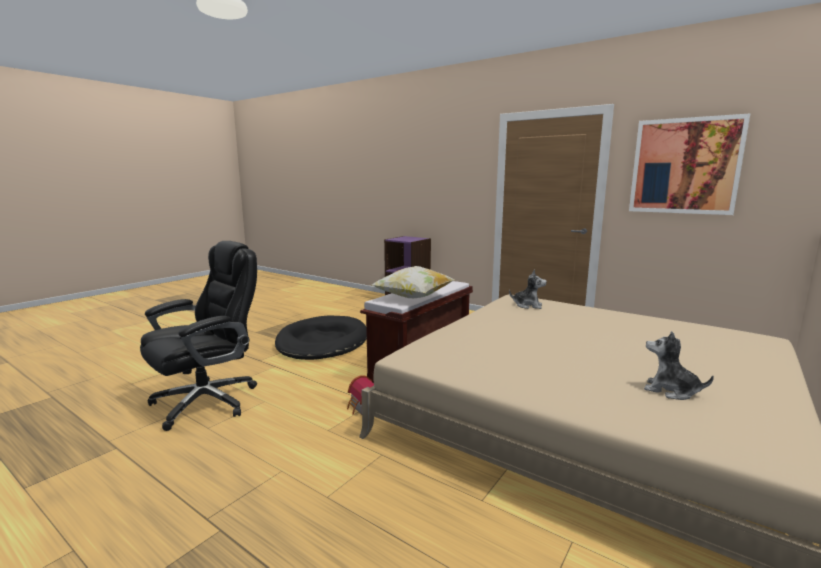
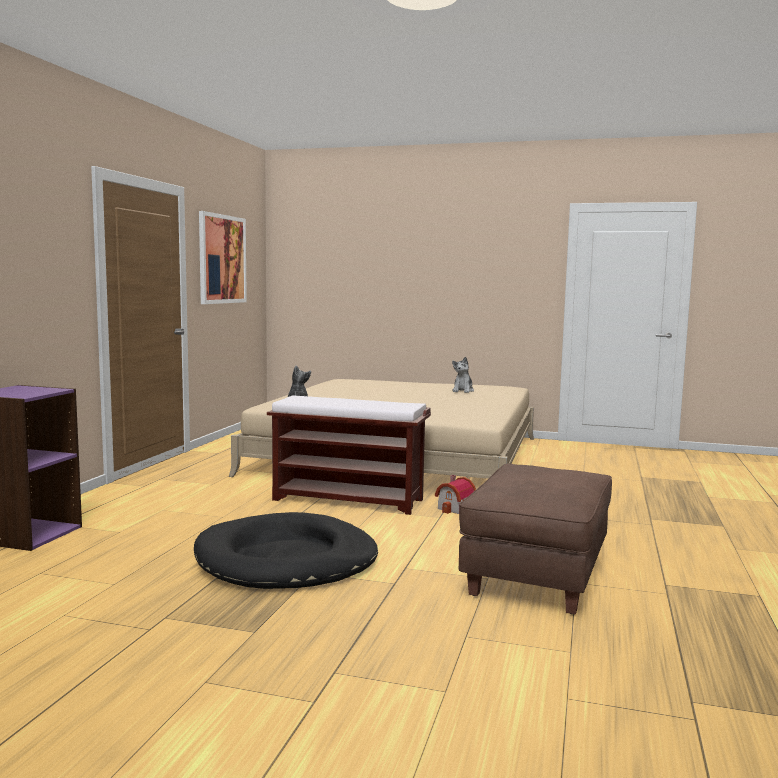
camera: 110 degrees left, 5 degrees down
black office chair [140,241,257,431] -> brown ottoman [459,464,612,614]
pillow [372,266,455,298] -> none

